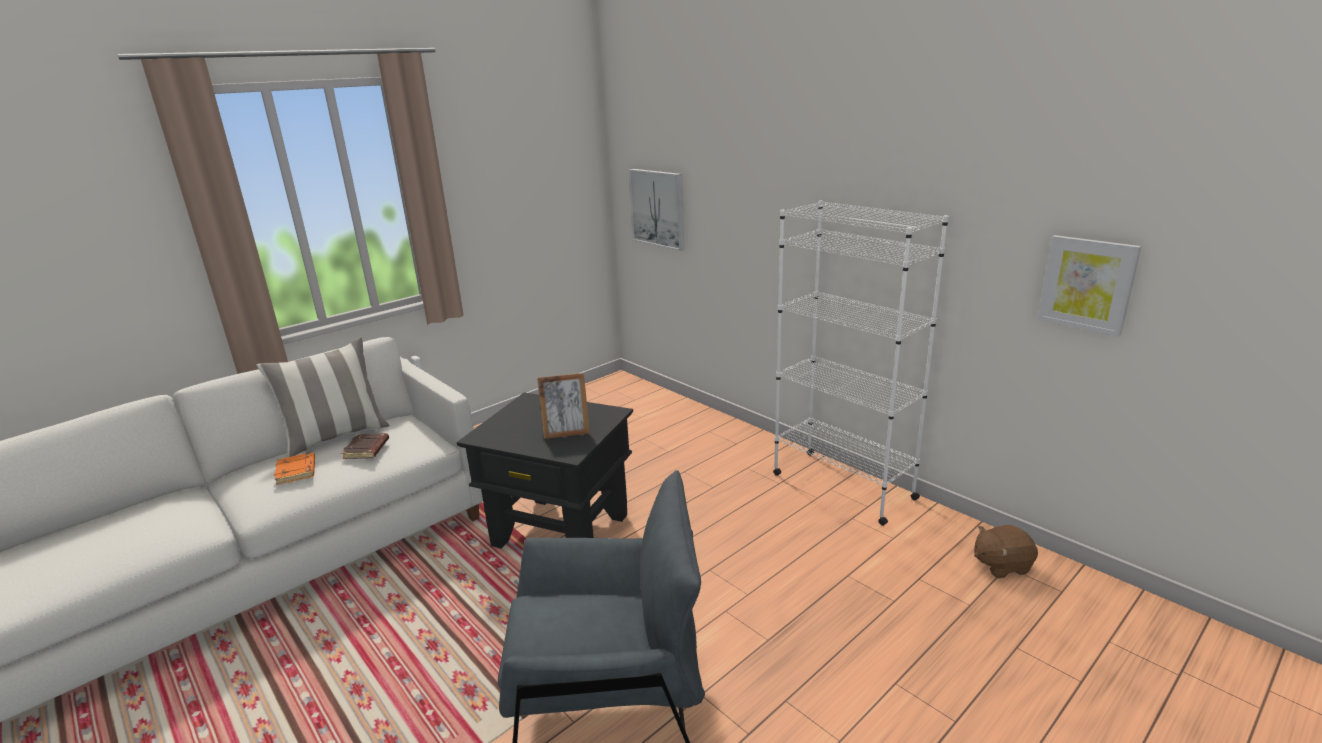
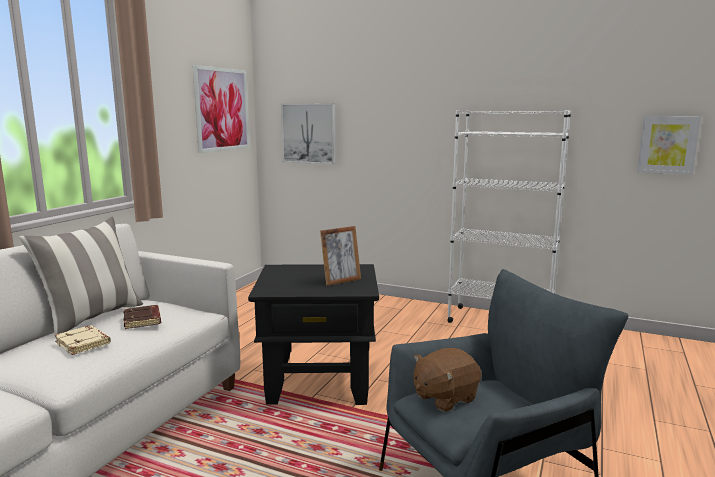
camera: 25 degrees left, 10 degrees down
orange book [274,452,315,485] -> beige book [55,325,111,355]
brown plush toy [974,525,1038,578] -> brown plush toy moved to [413,348,481,412]
none -> picture [193,65,250,153]

